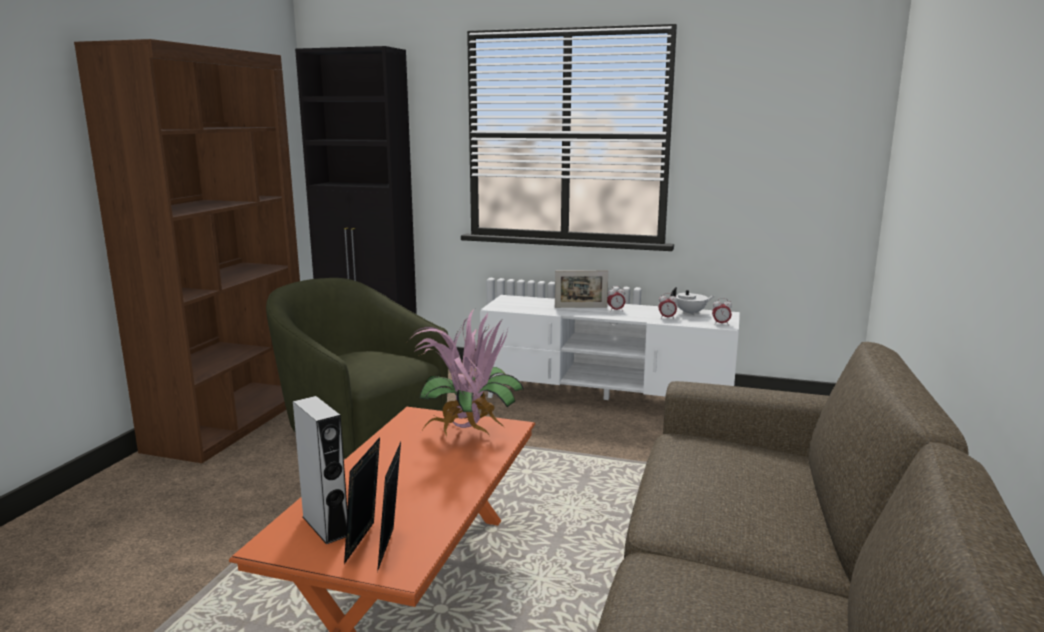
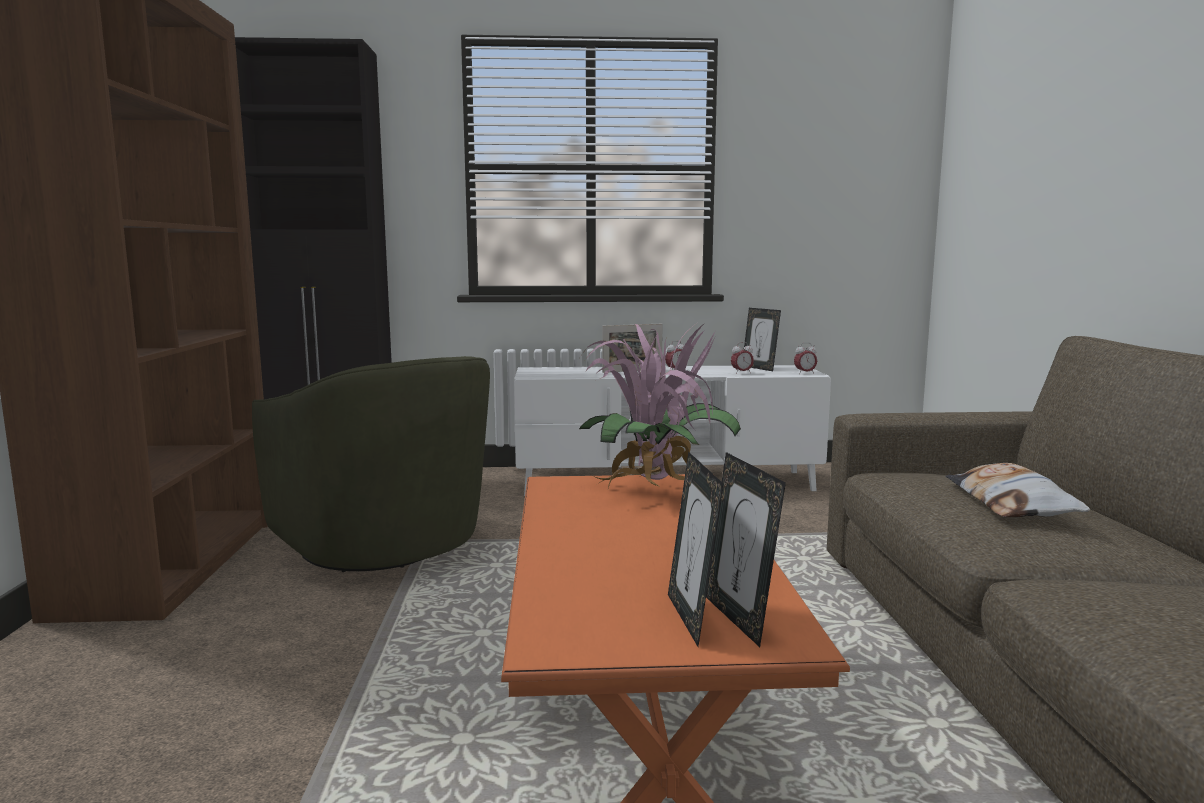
camera: 20 degrees left, 5 degrees down
green armchair [266,278,448,459] -> green armchair turned 150 degrees counterclockwise [252,356,490,572]
grey speaker [293,396,347,544] -> none
white teapot [670,287,714,316] -> picture frame [744,308,781,371]
none -> pillow [946,463,1090,517]

